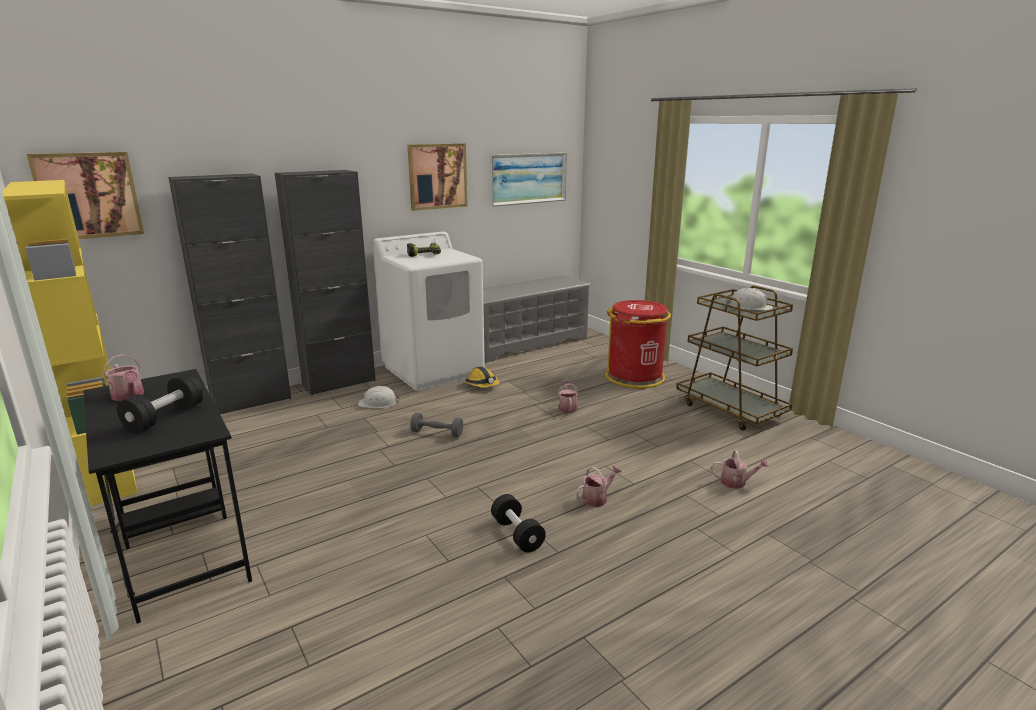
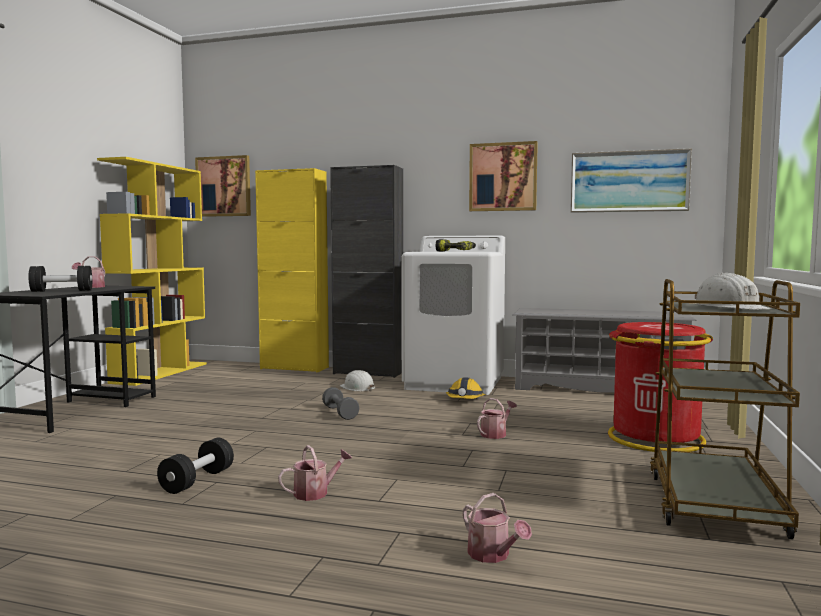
camera: 50 degrees right, 15 degrees down
black cabinet [168,174,291,414] -> yellow cabinet [255,168,329,373]
watering can [576,465,622,507] -> watering can turned 45 degrees counterclockwise [278,445,352,501]

